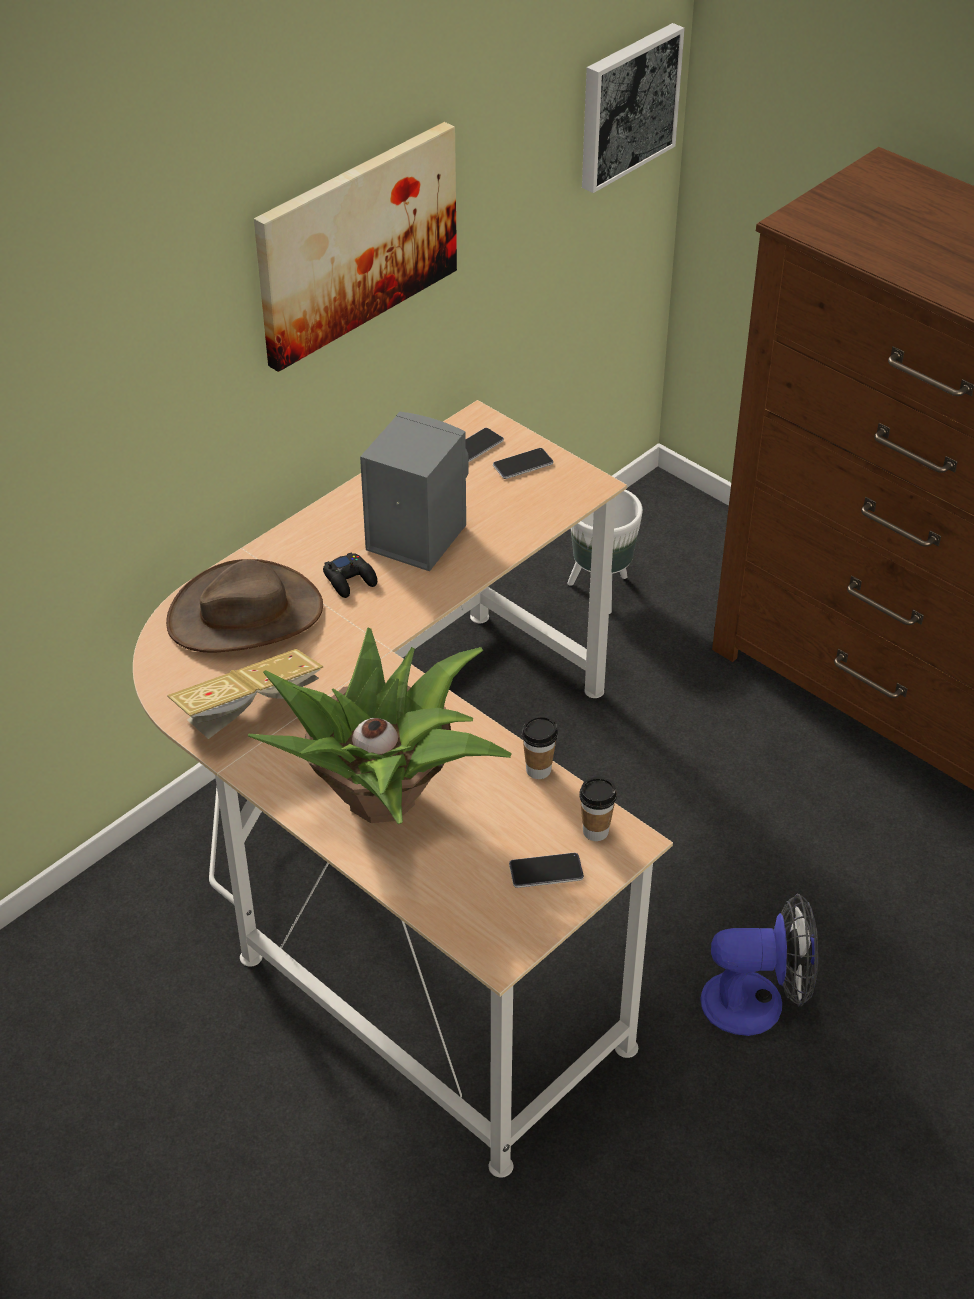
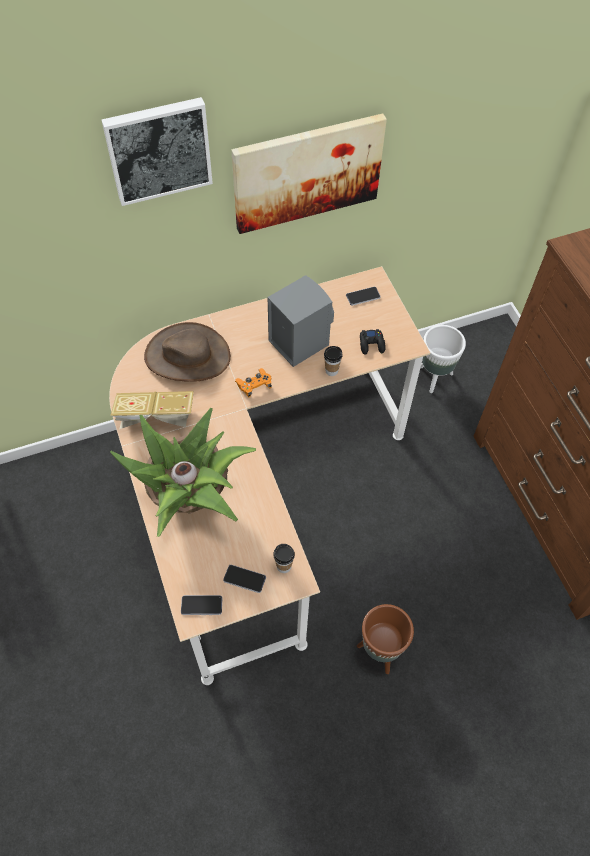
camera: 25 degrees right, 15 degrees up
black game controller [323,553,377,598] -> black game controller moved to [360,329,386,355]
phone [493,448,553,479] -> phone moved to [181,595,222,615]
cup [522,716,558,779] -> cup moved to [324,346,343,376]
picture [582,23,685,193] -> picture moved to [101,97,213,206]
fan [700,894,818,1036] -> brown planter [357,604,414,674]
none -> orange game controller [235,368,272,398]

